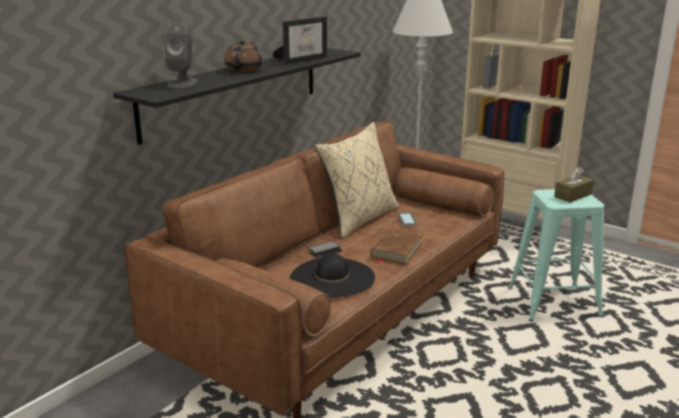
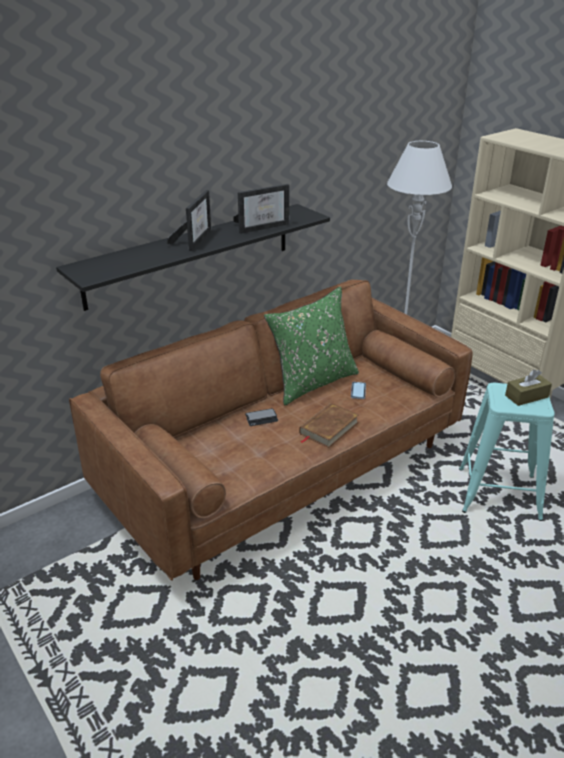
camera: 15 degrees right, 10 degrees up
grey speaker [164,23,198,88] -> none
brown teapot [224,40,262,72] -> picture frame [167,190,211,251]
black hat [290,253,375,298] -> none
beige pillow [315,122,399,238] -> green pillow [264,286,359,405]

